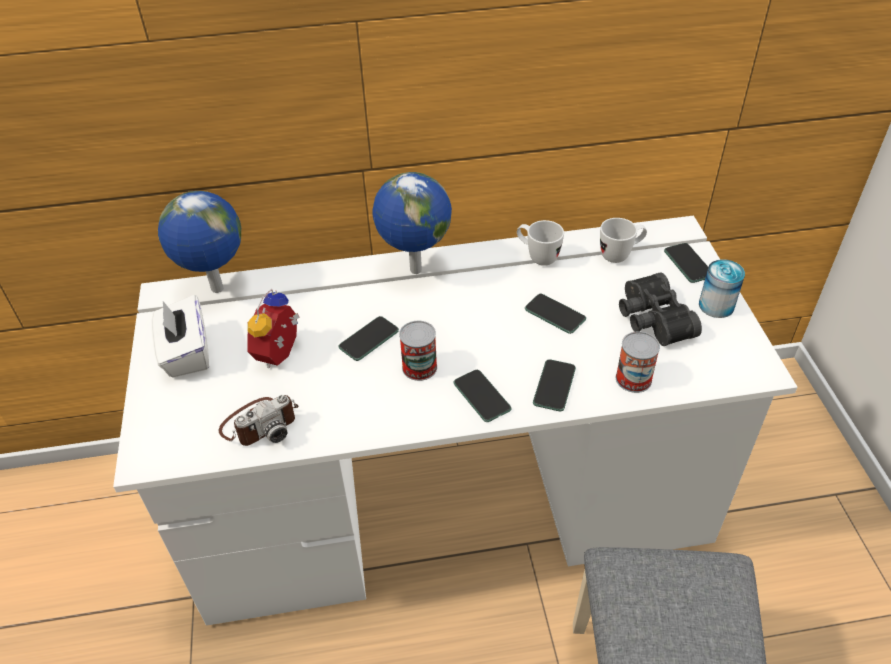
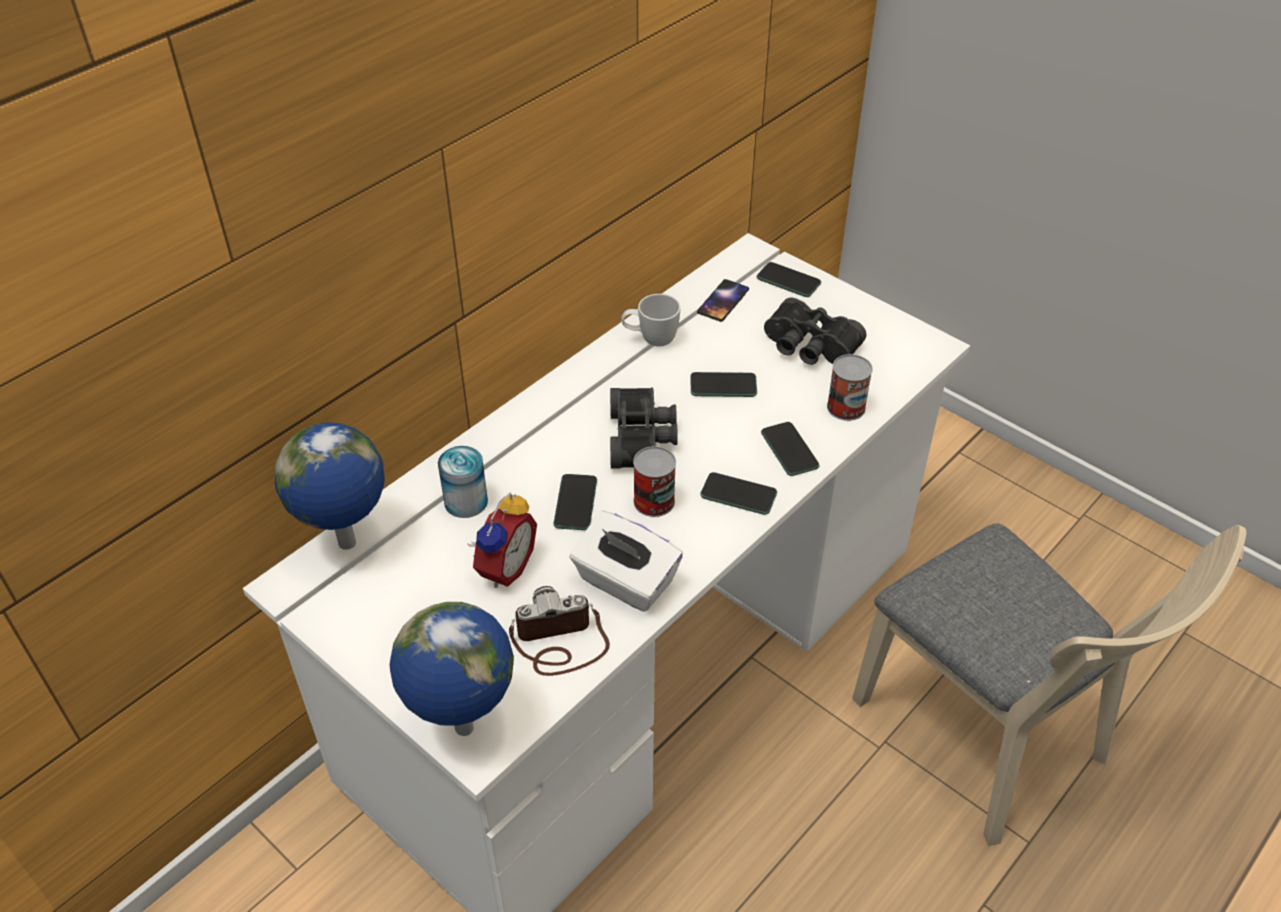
camera: 40 degrees left, 0 degrees up
white tissue box [151,295,209,377] -> white tissue box moved to [569,510,683,612]
camera [219,395,298,446] -> camera turned 120 degrees counterclockwise [509,586,610,676]
alarm clock [248,289,300,368] -> alarm clock turned 135 degrees counterclockwise [468,492,537,588]
globe [372,172,452,274] -> globe moved to [389,602,514,736]
white mug [600,218,647,263] -> phone [697,279,749,322]
can [699,259,745,318] -> can moved to [438,446,488,518]
none -> black binoculars [610,387,678,469]

